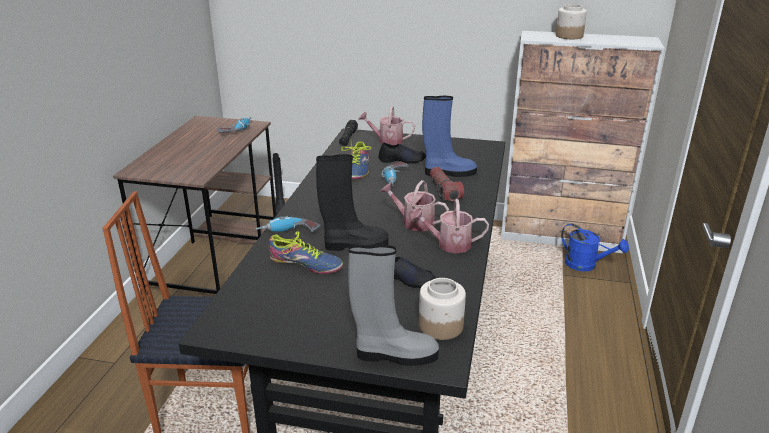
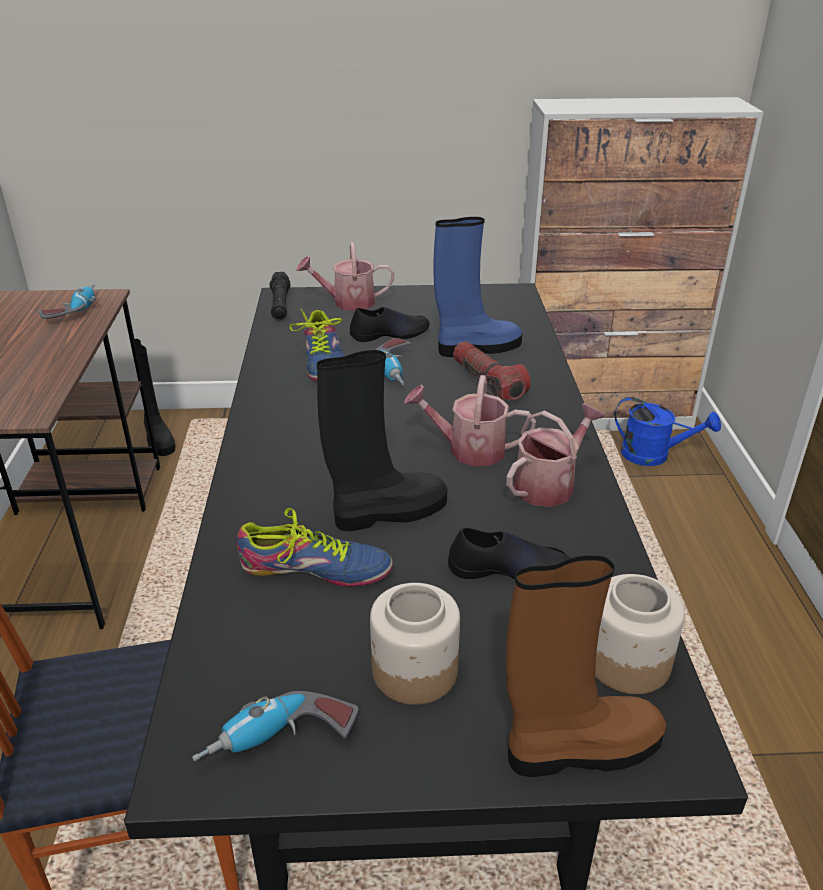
camera: 15 degrees left, 5 degrees up
power drill [256,216,321,232] -> power drill moved to [192,691,359,762]
grey boot [348,245,439,366] -> brown boot [505,555,666,777]
watering can [410,199,489,254] -> watering can turned 150 degrees clockwise [506,404,604,507]
jar [555,4,587,39] -> jar moved to [370,583,460,705]

